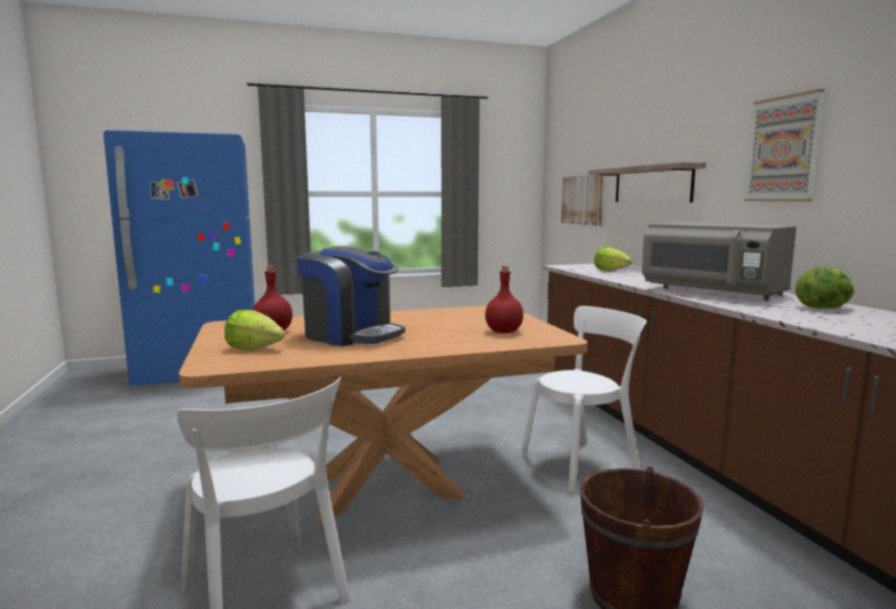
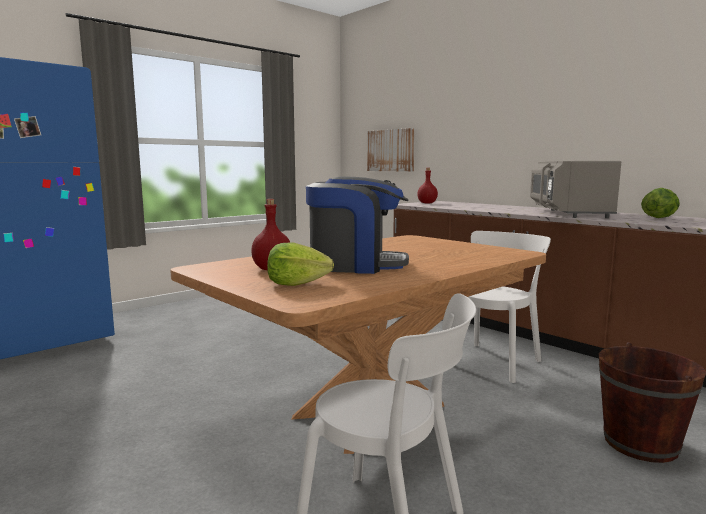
camera: 25 degrees left, 0 degrees up
red bottle [485,266,524,333] -> red bottle moved to [417,168,438,204]
shelf [589,162,706,202] -> none
lettuce [594,247,632,271] -> none
grey microwave [642,222,796,300] -> grey microwave turned 75 degrees clockwise [530,161,621,218]
picture [744,89,824,201] -> none

